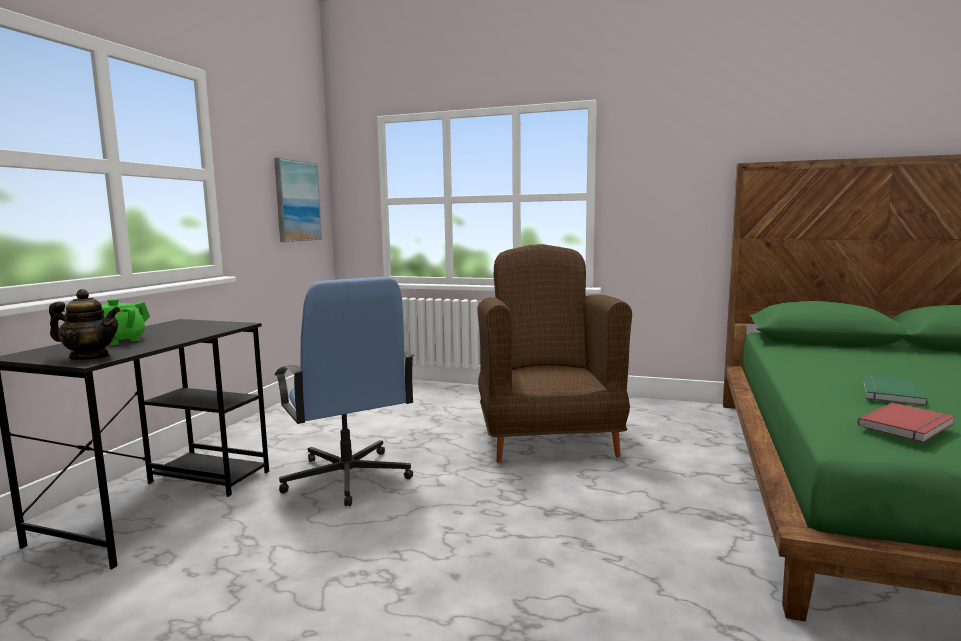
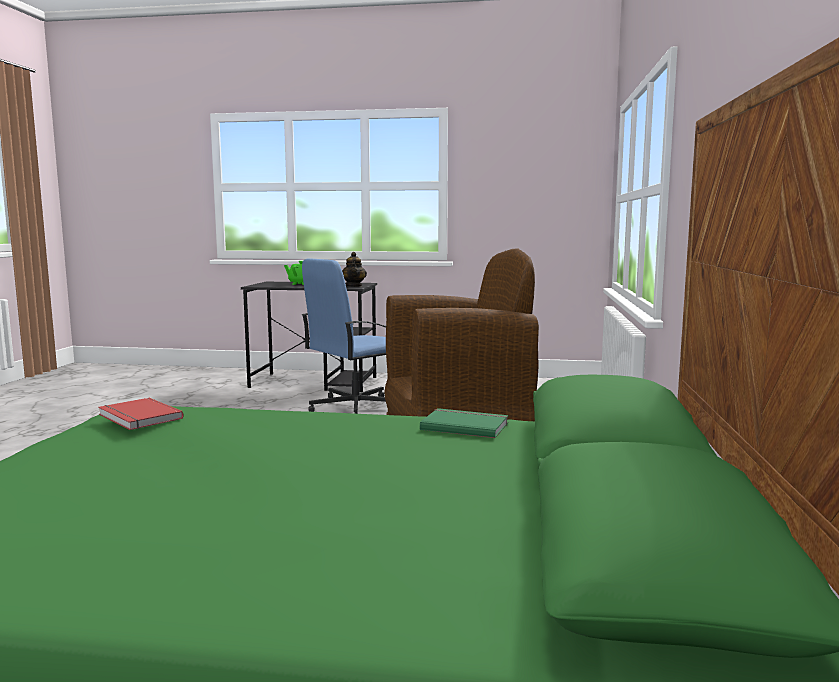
camera: 80 degrees right, 0 degrees up
teapot [49,289,121,360] -> teapot moved to [342,252,367,287]
picture [274,158,322,242] -> none
green book [863,376,928,406] -> green book moved to [420,408,508,438]

